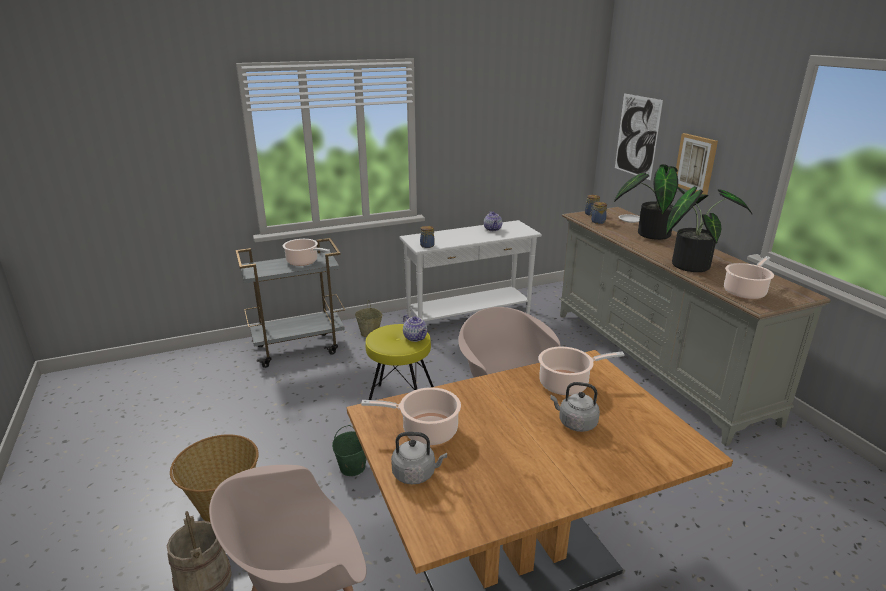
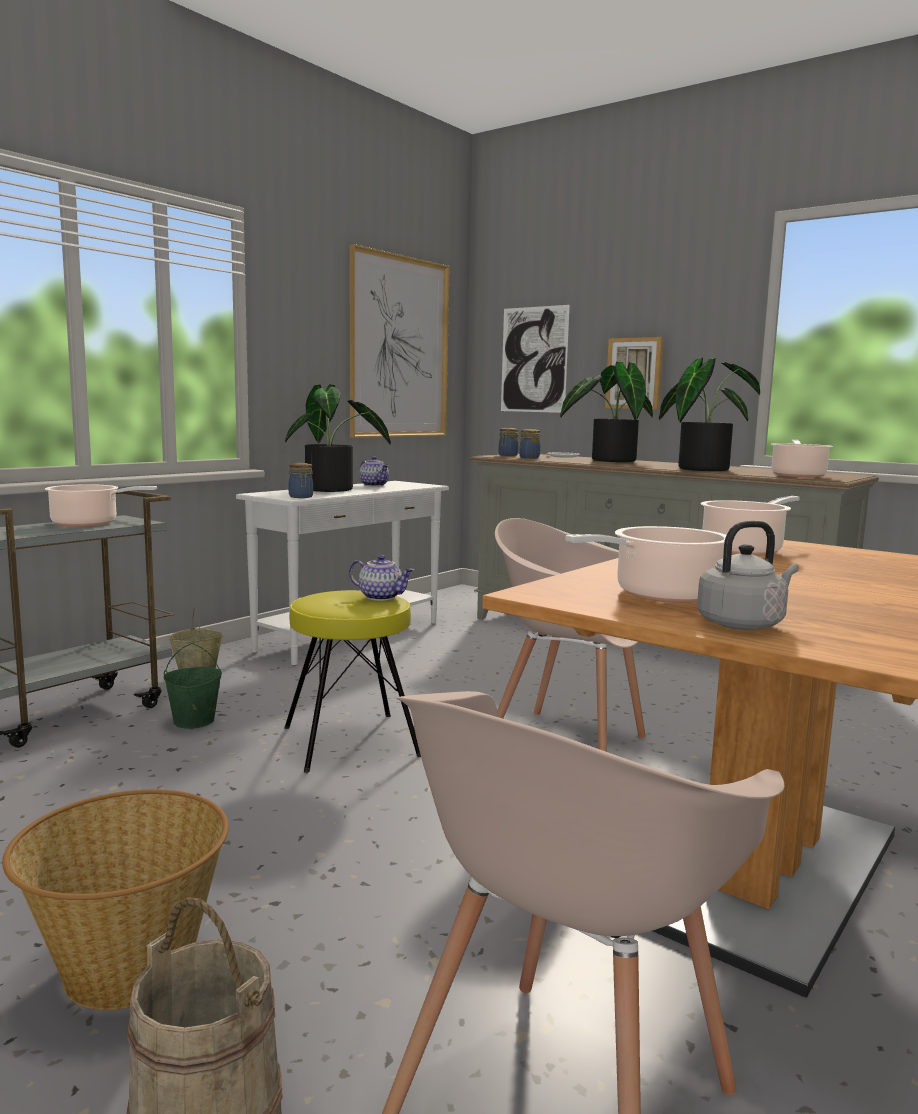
camera: 30 degrees left, 15 degrees down
green bucket [332,425,366,476] -> green bucket moved to [163,643,222,729]
grey kettle [550,382,600,432] -> none
none -> potted plant [285,384,391,492]
none -> picture [350,244,450,438]

